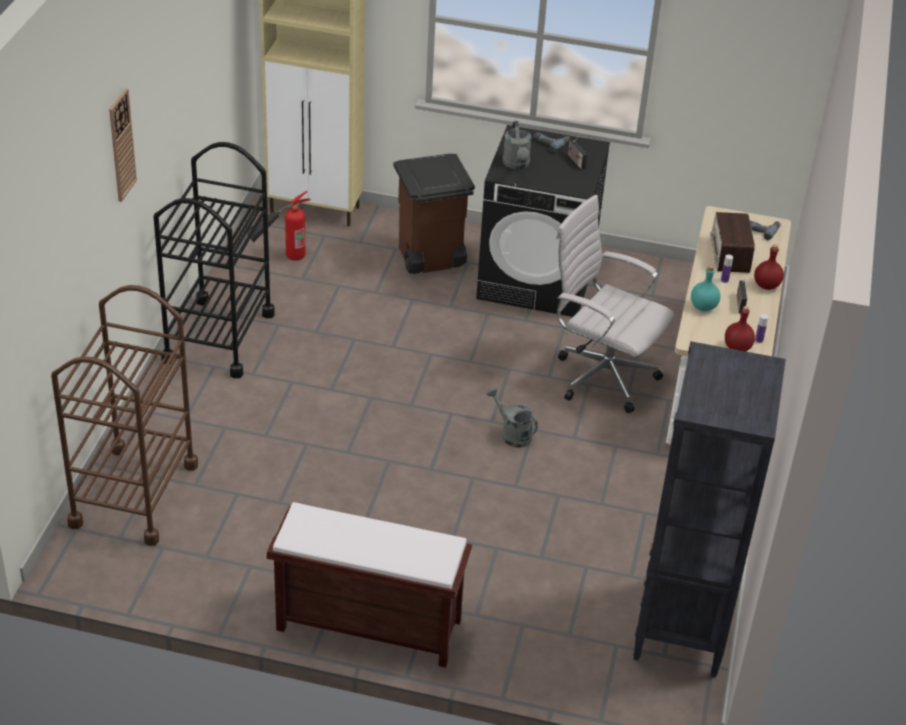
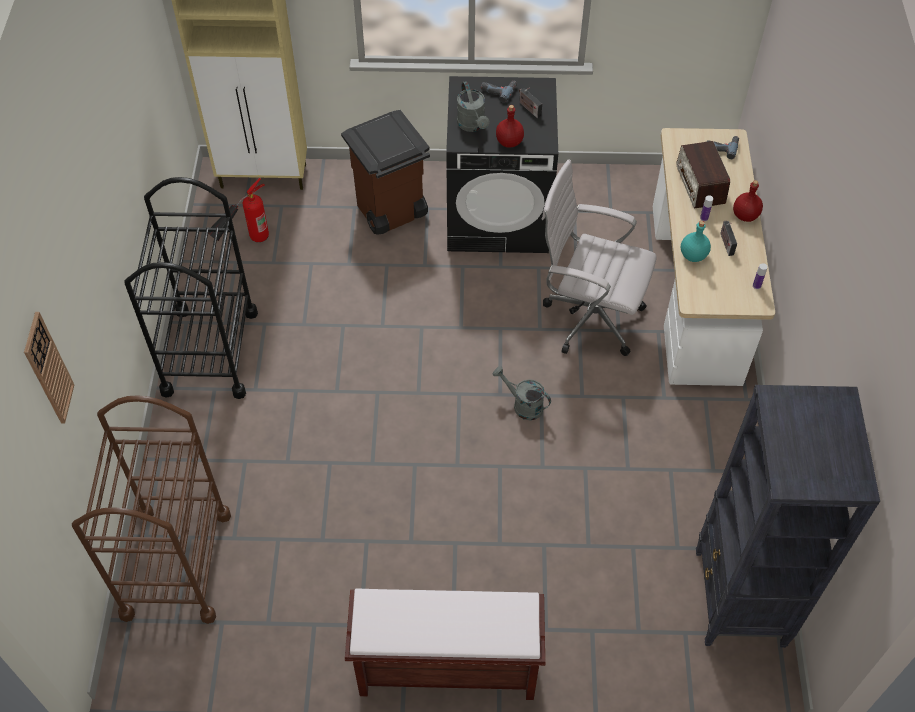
camera: 10 degrees left, 15 degrees up
wall clock [109,88,137,202] -> wall clock moved to [24,312,74,424]
red bottle [725,306,755,352] -> red bottle moved to [496,105,524,148]

